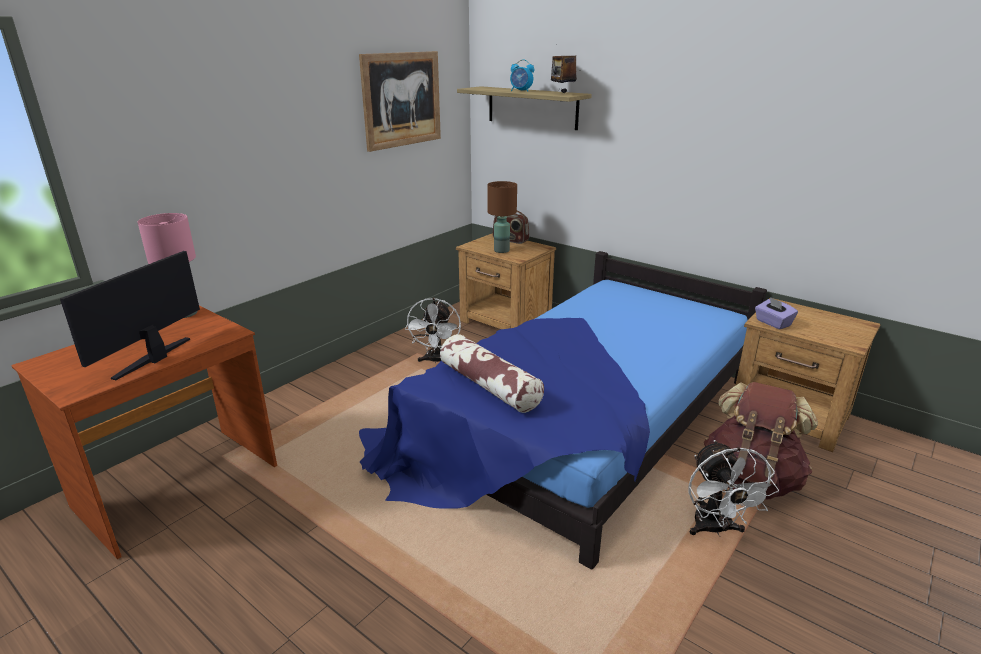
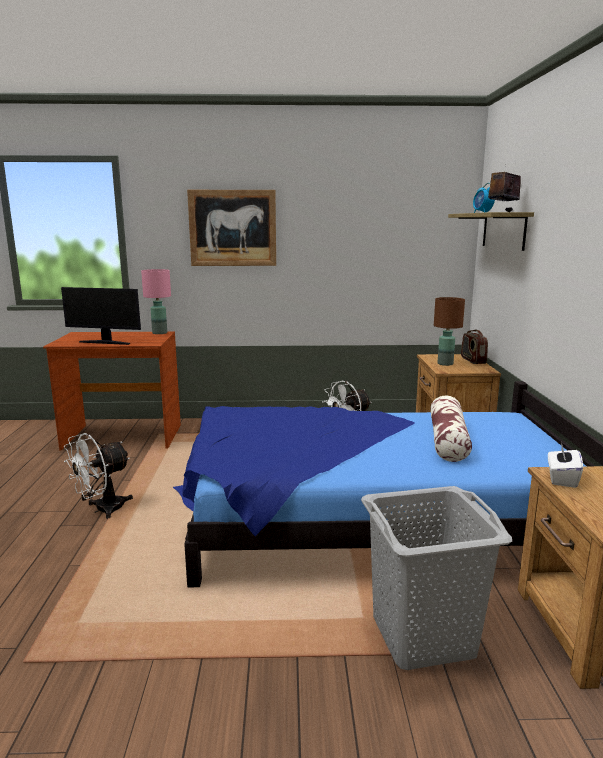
camera: 50 degrees right, 10 degrees down
monitor [60,251,200,380] -> monitor turned 150 degrees counterclockwise [61,287,141,345]
picture [359,51,441,152] -> picture moved to [187,190,276,266]
pillow [440,334,544,413] -> pillow moved to [430,396,472,462]
white fan [688,440,779,537] -> white fan moved to [64,433,133,519]
brown backpack [704,382,818,500] -> grey laundry basket [361,486,512,670]
purple tissue box [755,297,798,330] -> white tissue box [548,443,583,488]

